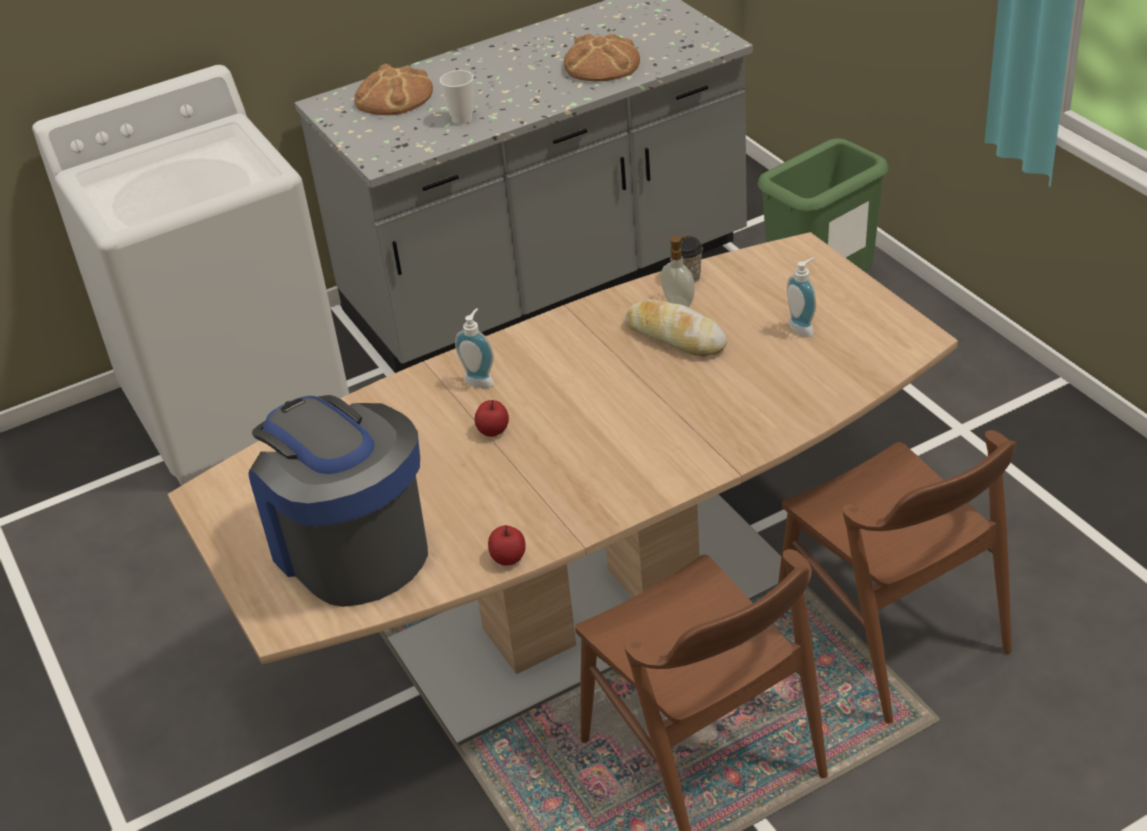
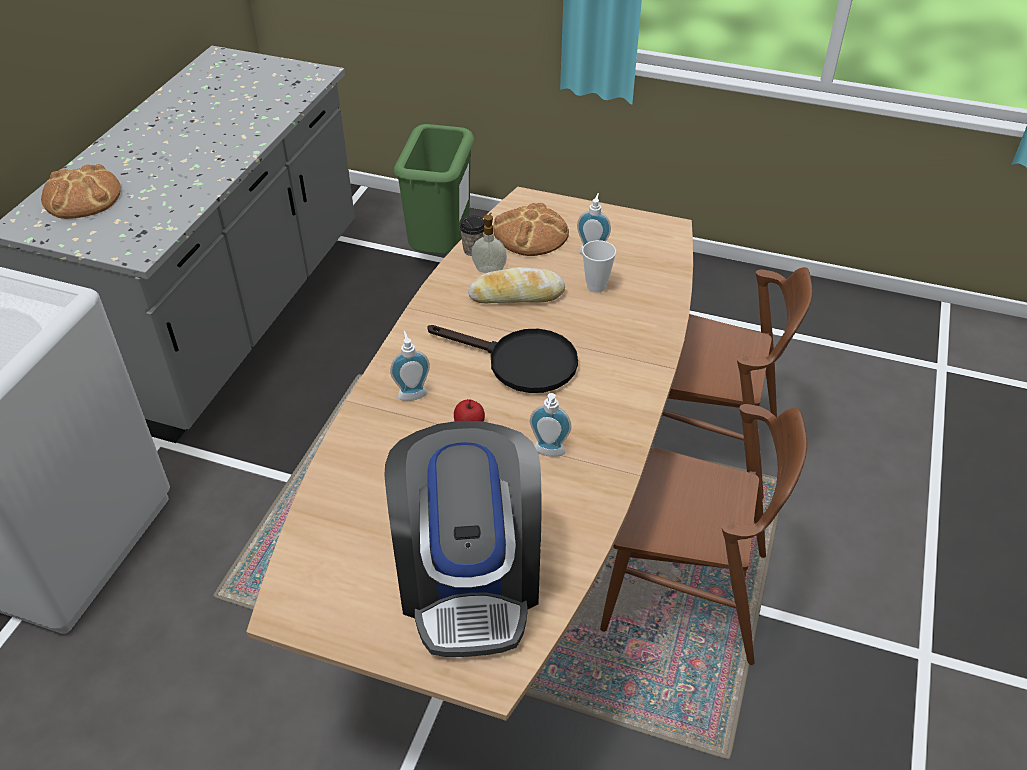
camera: 45 degrees left, 5 degrees up
coffee machine [248,395,428,607] -> coffee machine turned 105 degrees counterclockwise [384,421,541,657]
cup [440,70,474,124] -> cup moved to [582,240,616,293]
apple [488,525,526,566] -> none
bread [564,34,640,81] -> bread moved to [493,202,569,256]
none -> black frying pan [427,325,578,393]
none -> soap dispenser [530,393,571,457]

